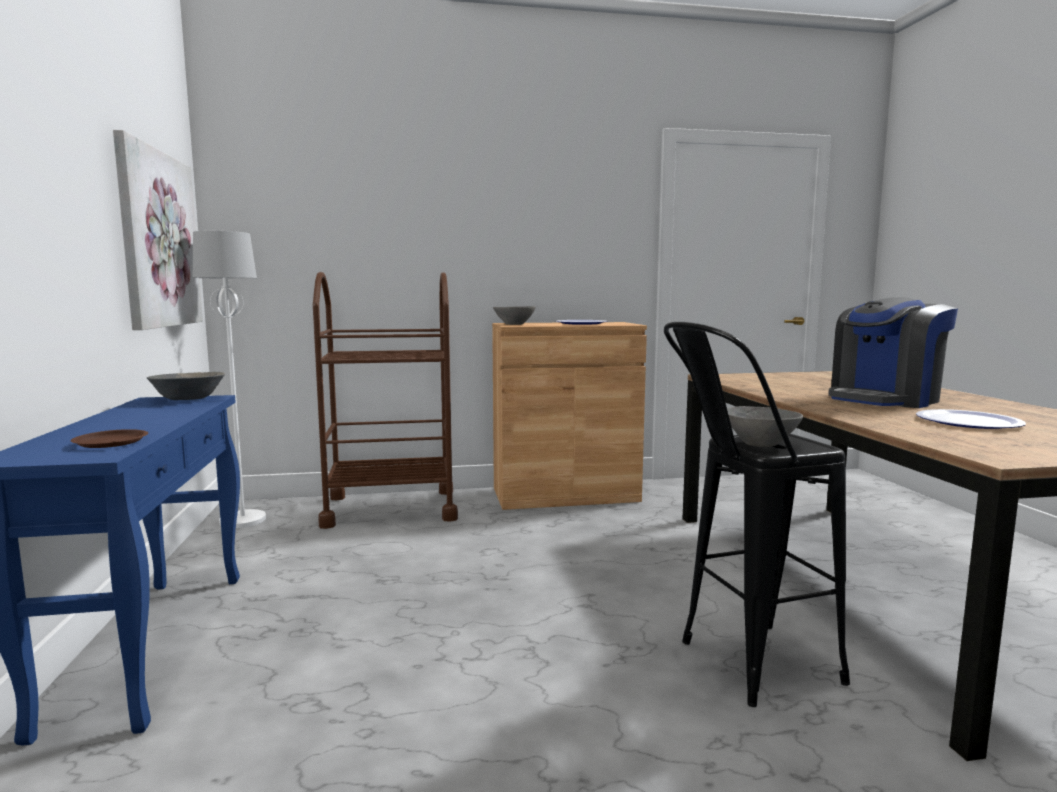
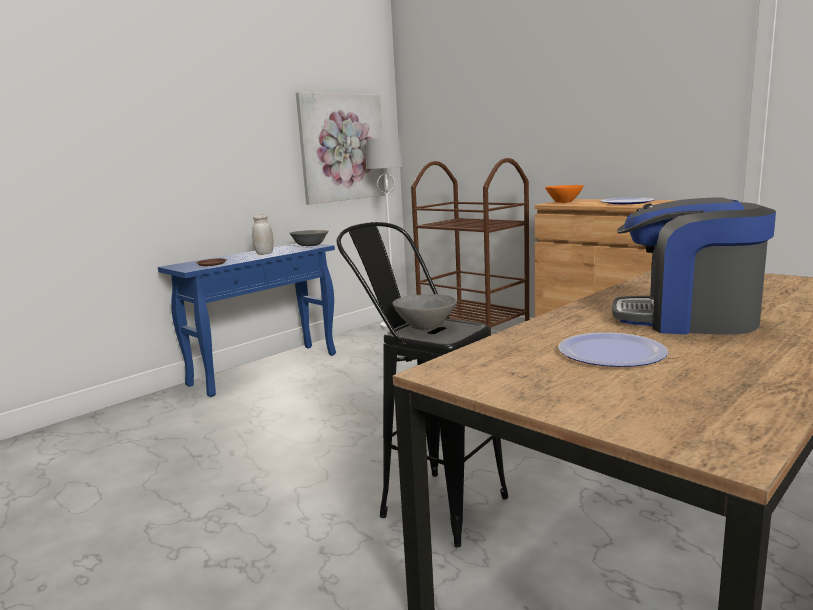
camera: 55 degrees right, 5 degrees up
grey bowl [493,306,536,325] -> orange bowl [545,185,584,203]
none -> white jar [252,214,274,255]

